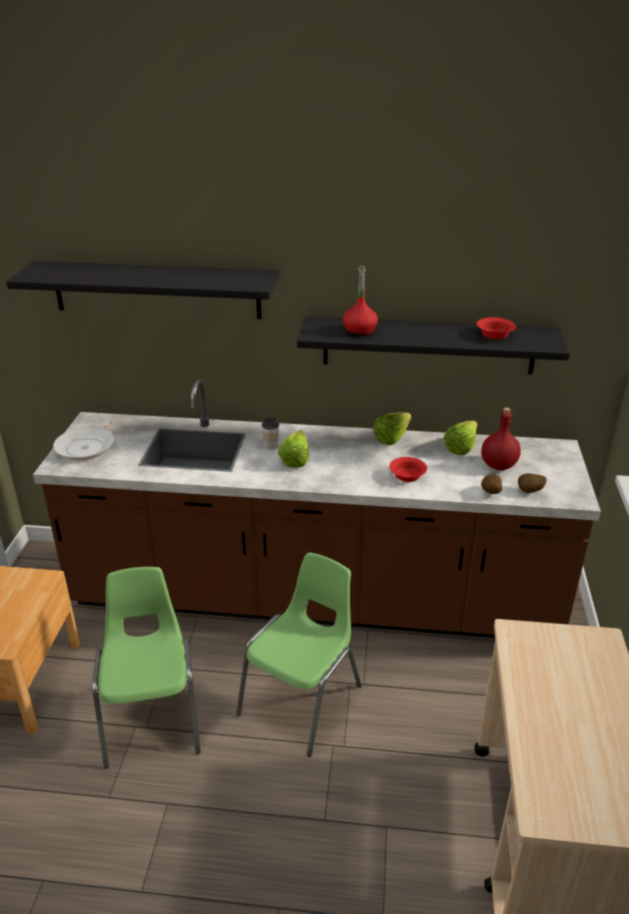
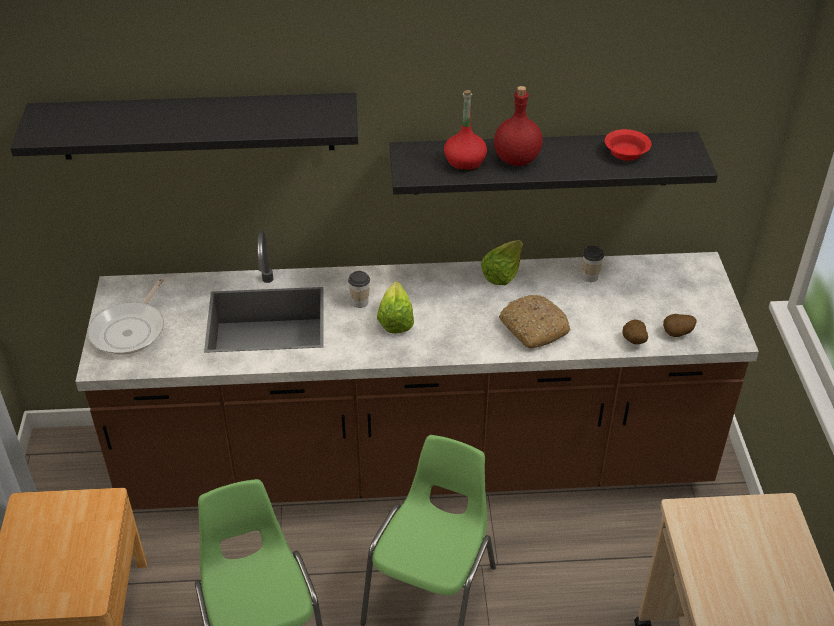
camera: 10 degrees left, 10 degrees up
red bowl [389,457,427,482] -> bread [499,295,571,349]
lettuce [444,421,477,455] -> cup [582,246,604,282]
red bottle [481,407,521,470] -> red bottle moved to [494,86,542,166]

